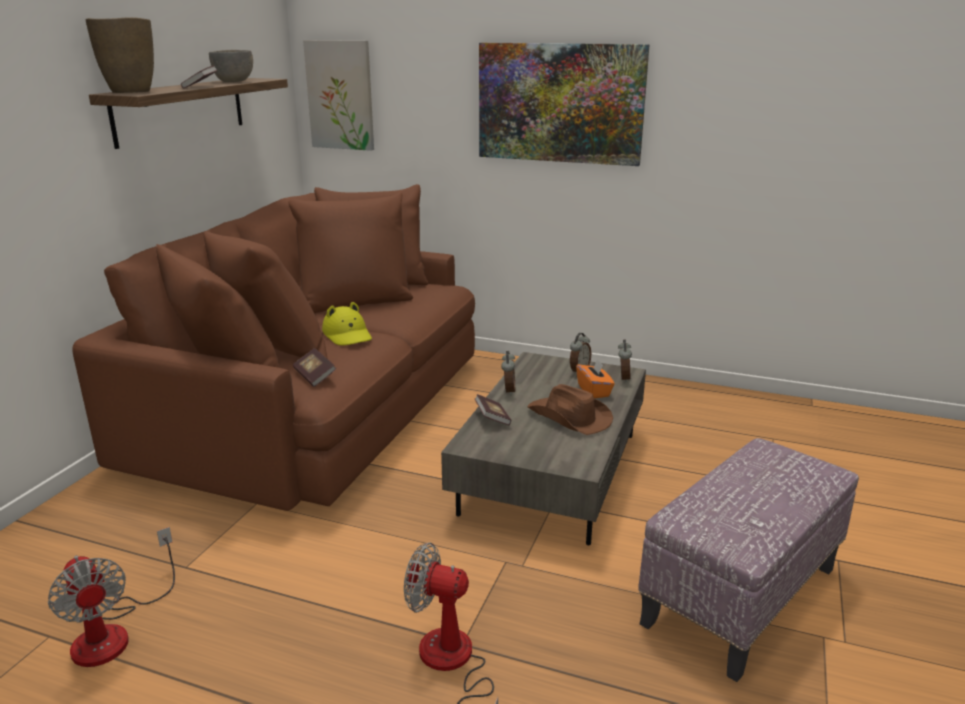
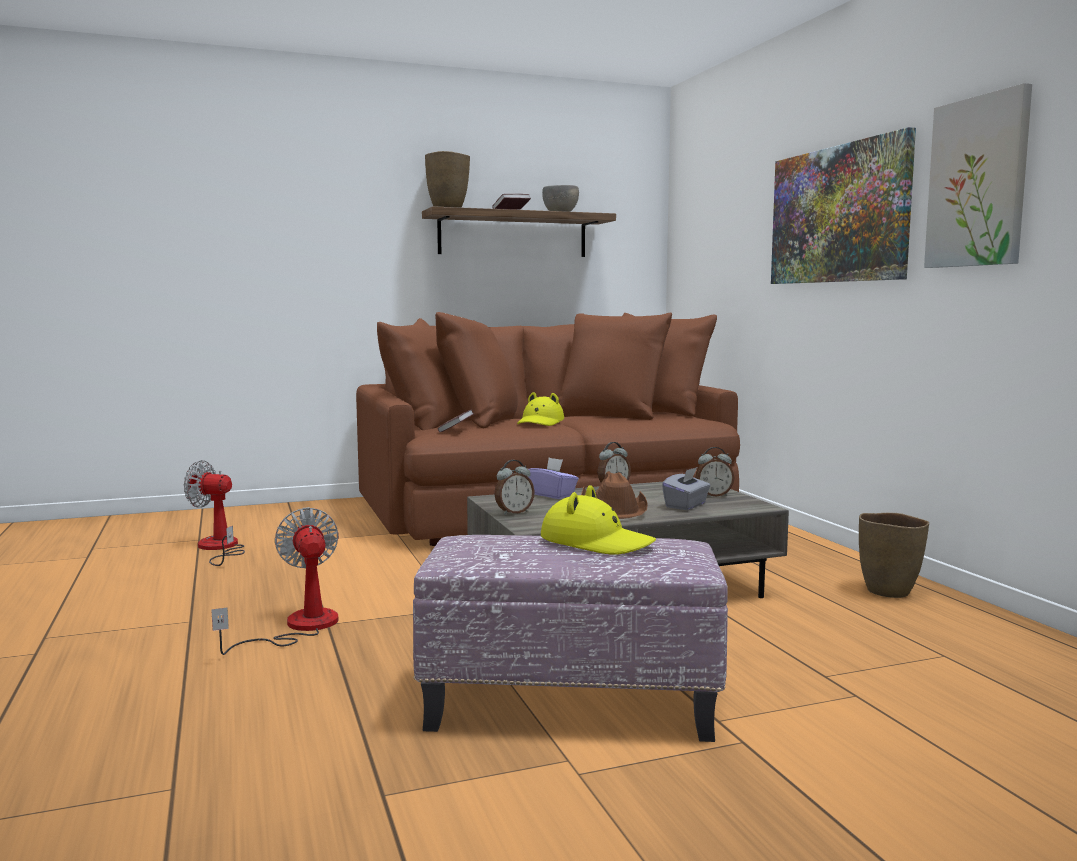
camera: 50 degrees right, 15 degrees down
fan [48,527,175,667] -> fan turned 90 degrees clockwise [184,460,245,566]
picture [303,40,374,151] -> picture moved to [924,83,1032,268]
book [475,394,511,425] -> purple tissue box [527,457,579,499]
orange tissue box [576,358,615,398] -> grey tissue box [662,467,711,510]
alarm clock [618,340,632,383] -> alarm clock moved to [494,460,535,515]
none -> yellow hat [541,485,656,555]
none -> brown vase [859,512,929,598]

